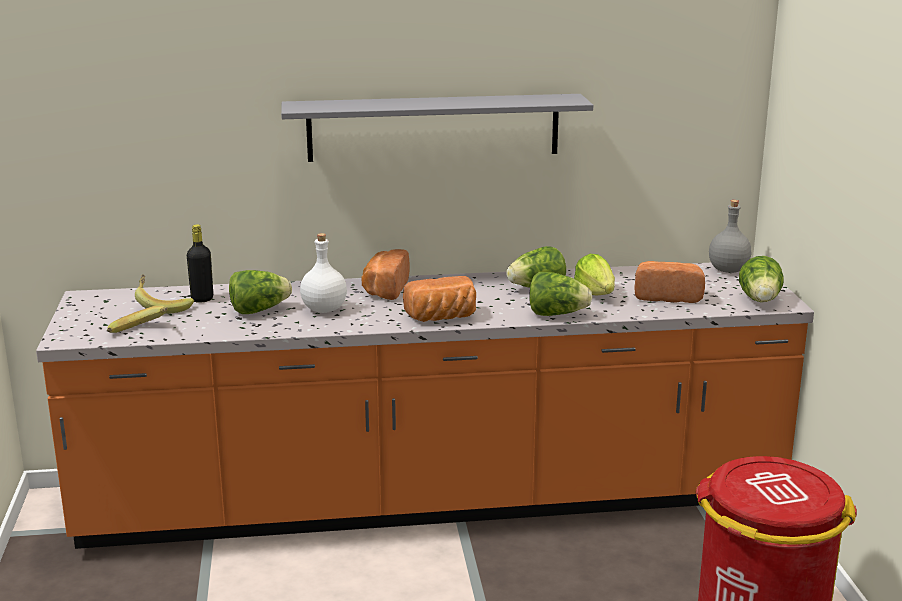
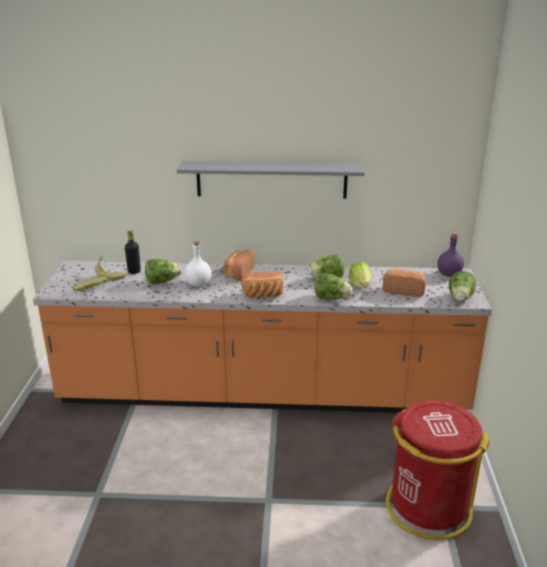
camera: 10 degrees right, 5 degrees up
grey bottle [709,200,751,273] -> purple bottle [437,233,464,277]

